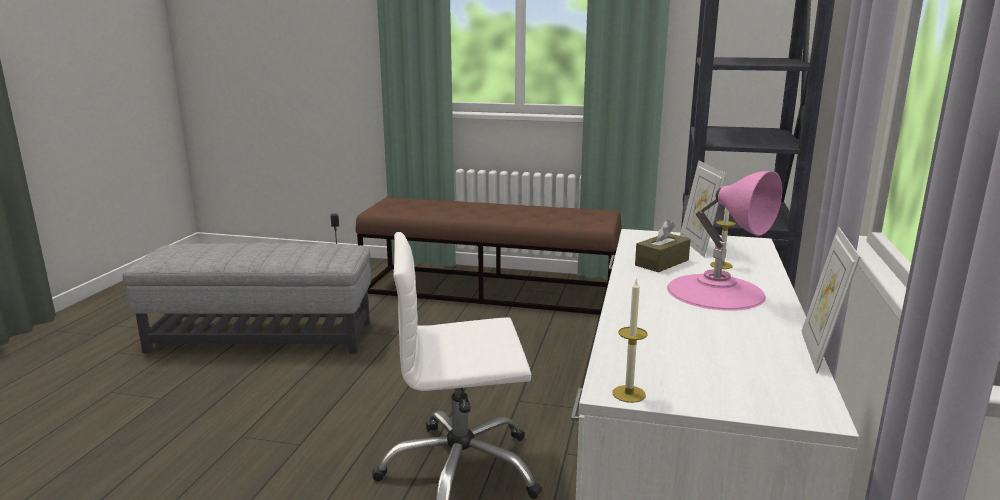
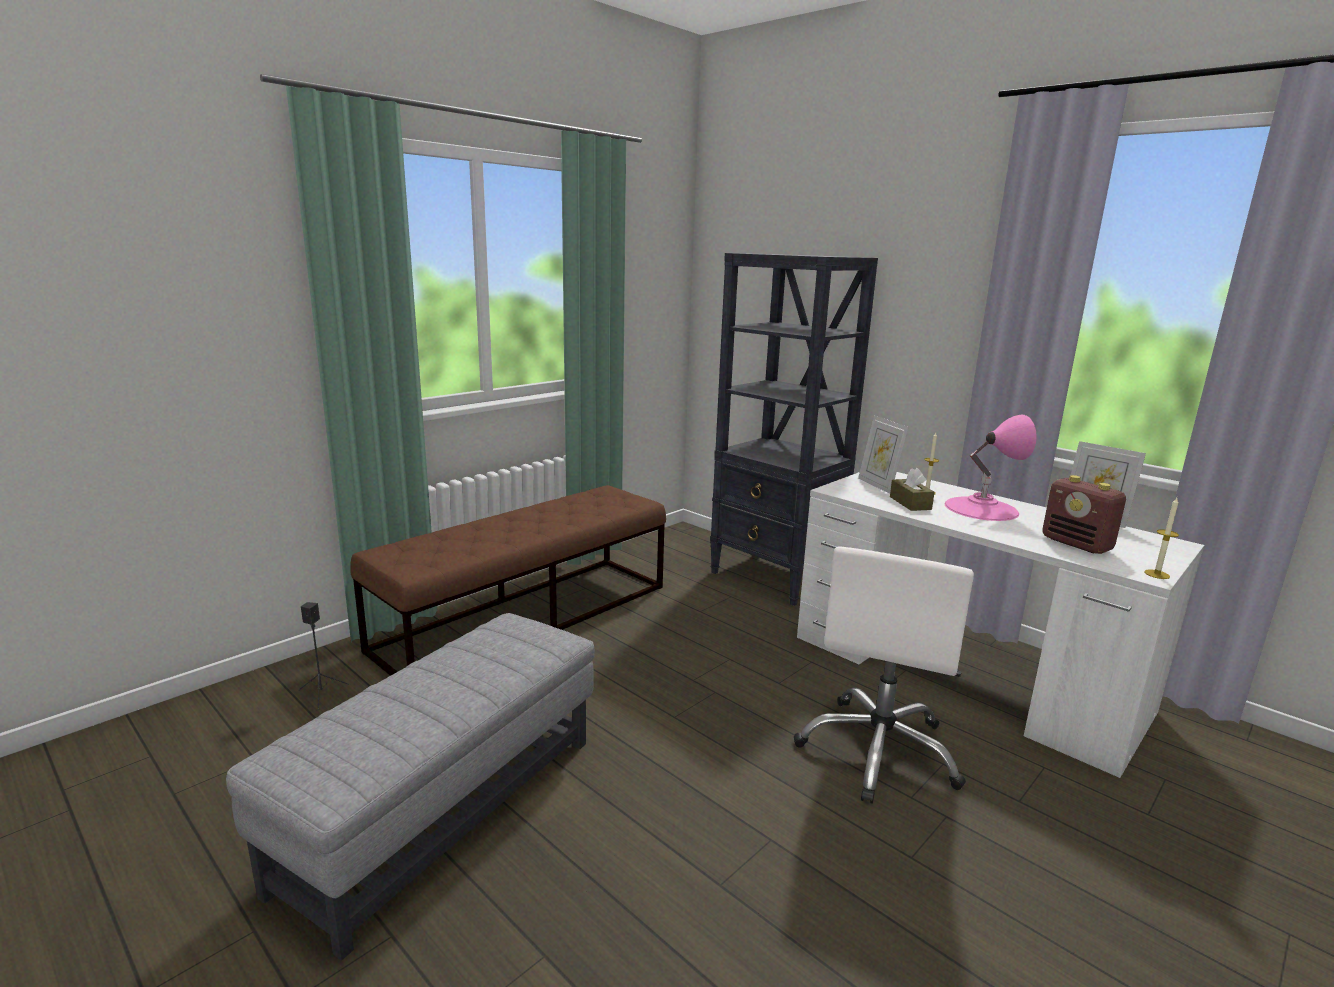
camera: 60 degrees left, 0 degrees up
picture frame [680,160,726,257] -> picture frame turned 45 degrees clockwise [858,415,909,494]
none -> radio [1042,475,1126,554]

